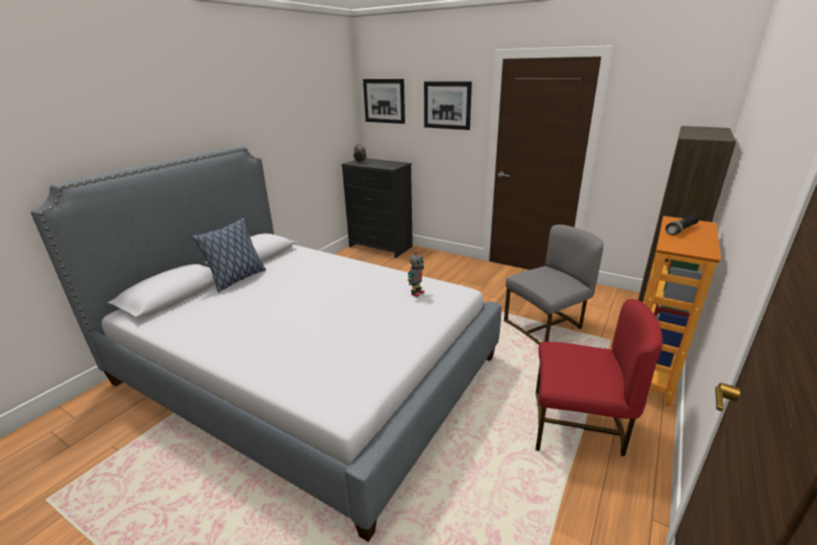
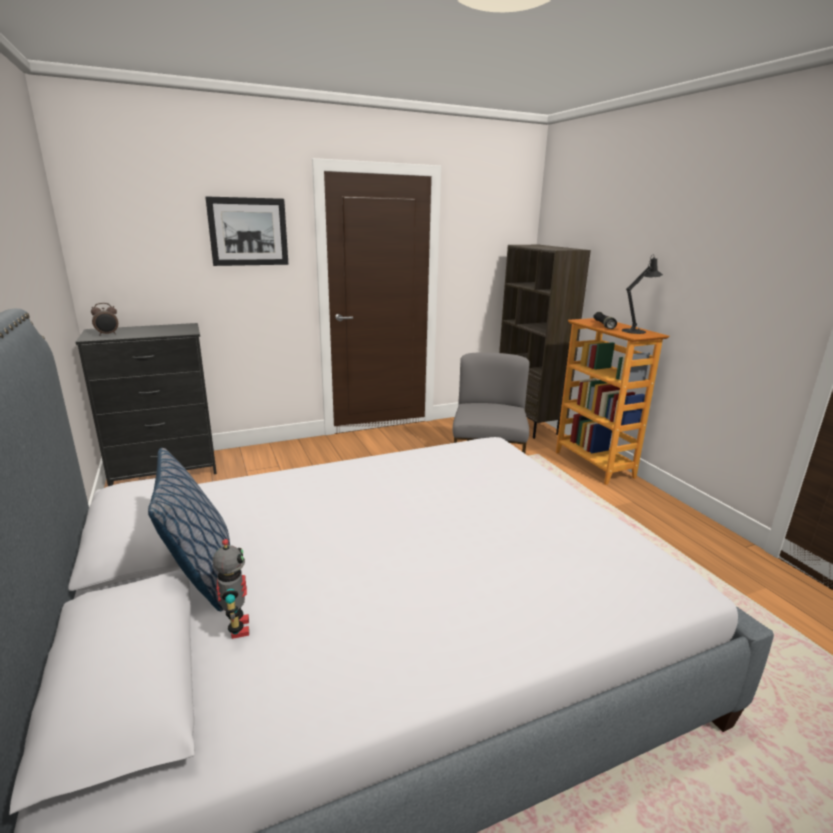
camera: 55 degrees left, 5 degrees down
picture [363,79,405,124] -> none
toy robot [408,251,424,297] -> toy robot moved to [213,539,249,639]
red chair [536,299,663,456] -> none
none -> black table lamp [622,254,663,334]

